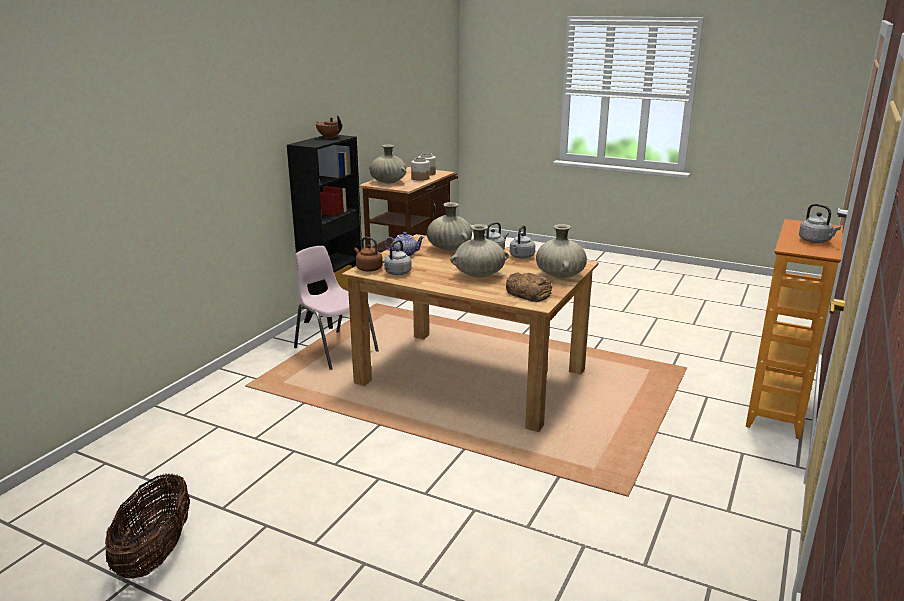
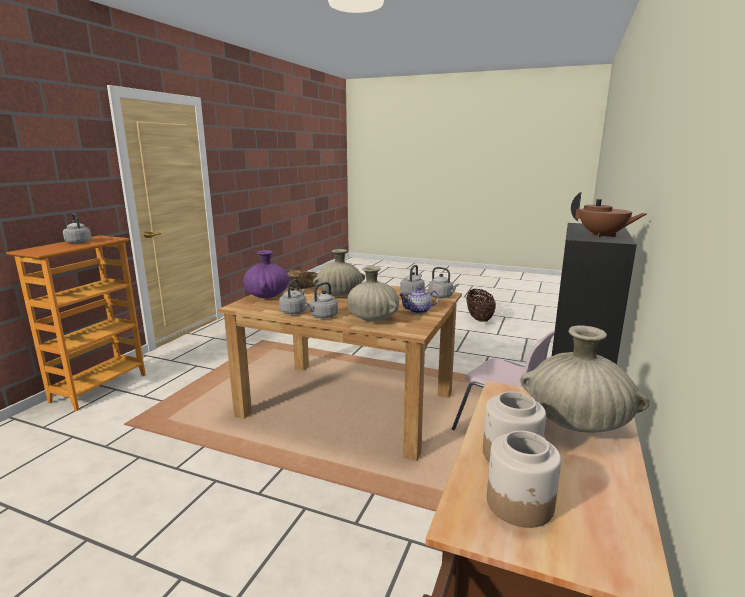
camera: 175 degrees right, 5 degrees down
brown kettle [354,237,383,272] -> grey kettle [428,267,459,298]
beige vase [536,224,587,278] -> purple vase [243,250,289,298]

